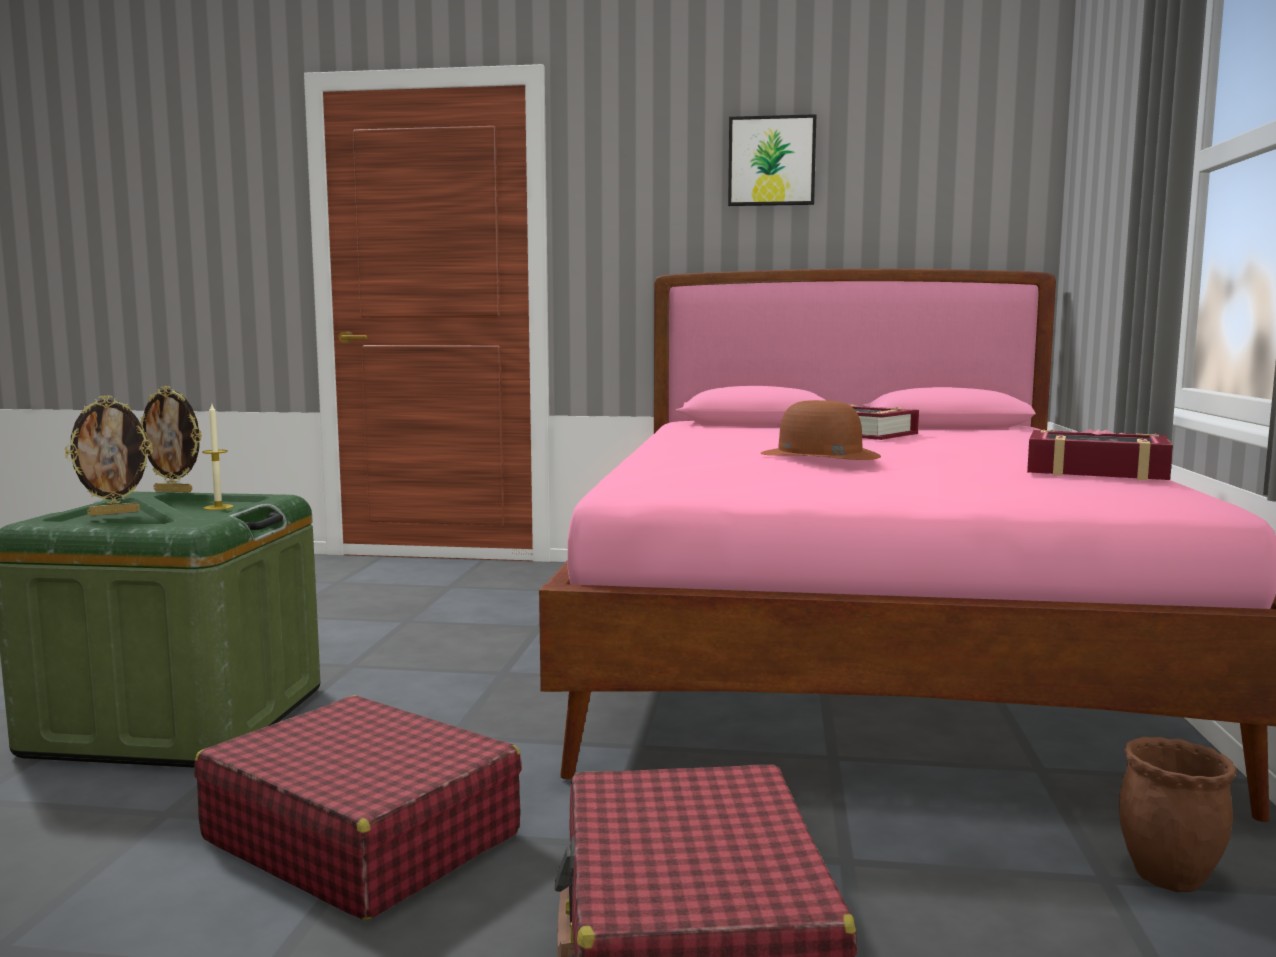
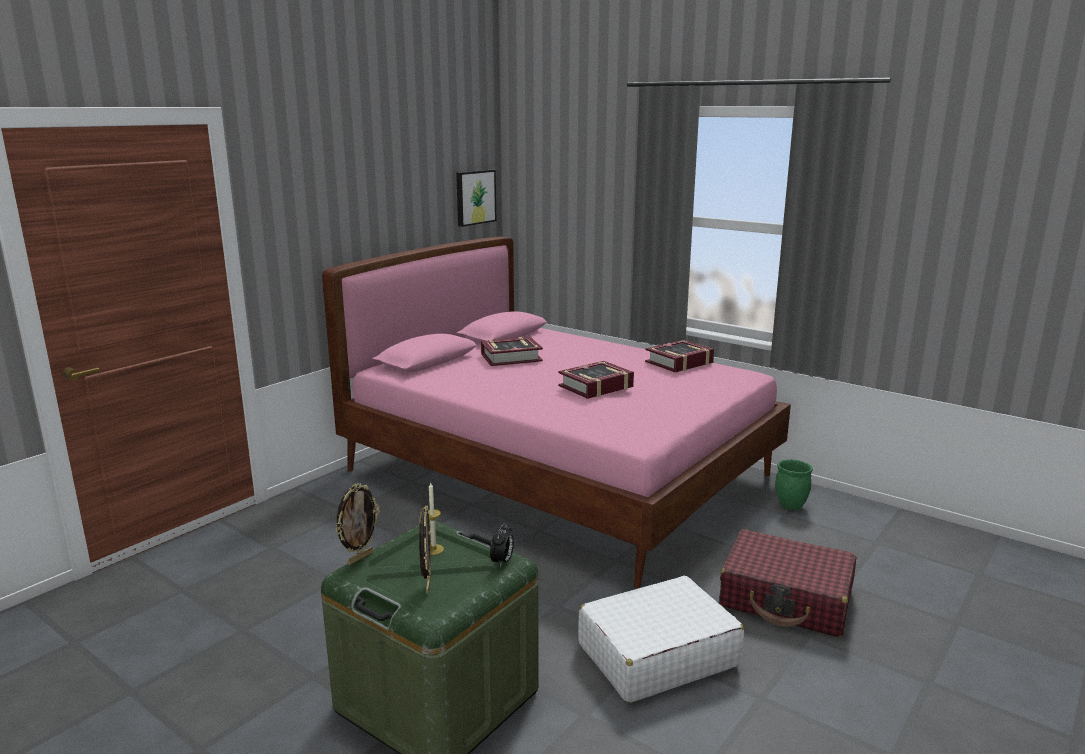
camera: 60 degrees left, 10 degrees up
red suitcase [194,695,522,920] -> white suitcase [578,576,744,703]
picture [728,114,816,206] -> picture moved to [456,170,497,227]
brown hat [760,400,881,460] -> book [558,361,634,399]
brown planter [1119,737,1237,892] -> green planter [775,459,813,510]
none -> alarm clock [490,523,514,567]

